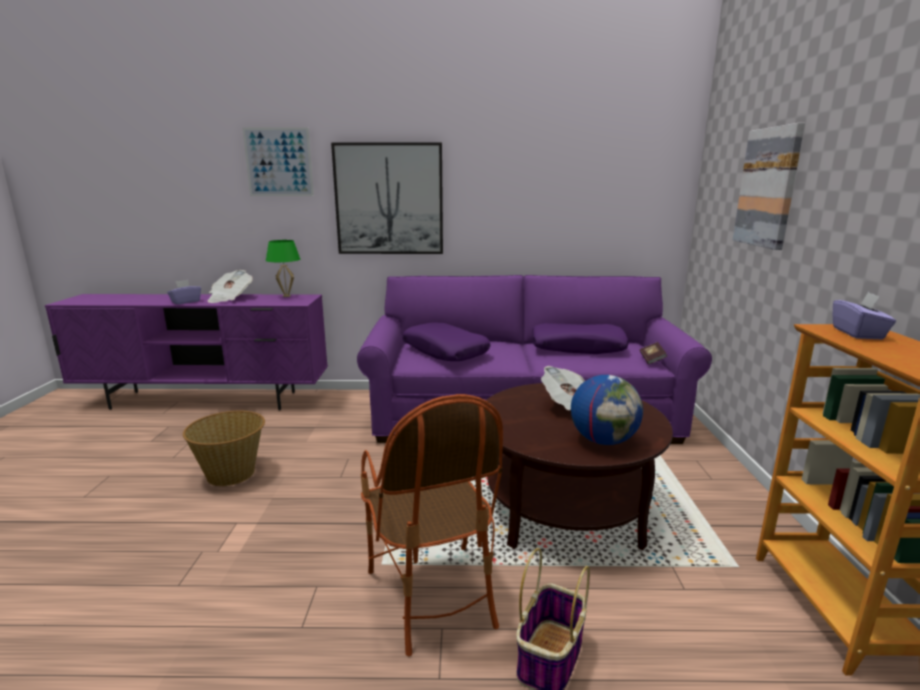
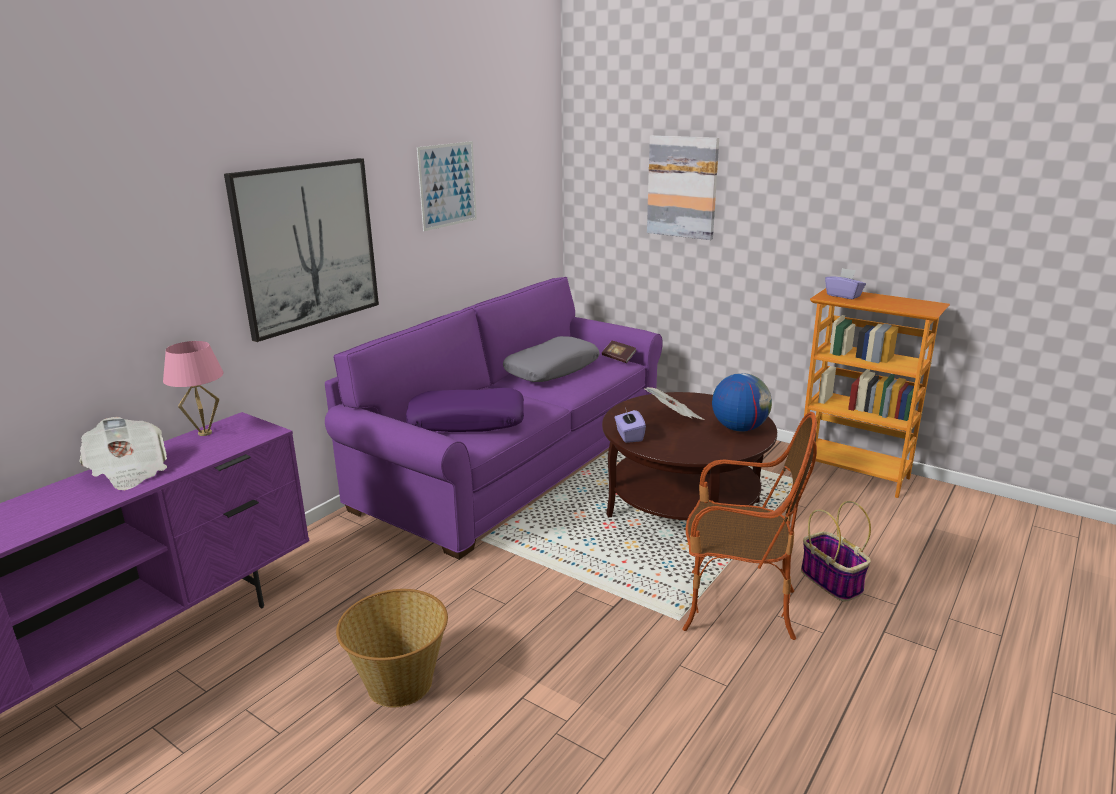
camera: 55 degrees left, 5 degrees up
purple tissue box [167,280,201,304] -> purple tissue box moved to [615,408,646,443]
picture [242,127,314,196] -> picture moved to [417,141,477,231]
green table lamp [266,240,300,297] -> pink table lamp [163,341,224,436]
purple pillow [532,323,628,354] -> grey pillow [503,336,600,382]

